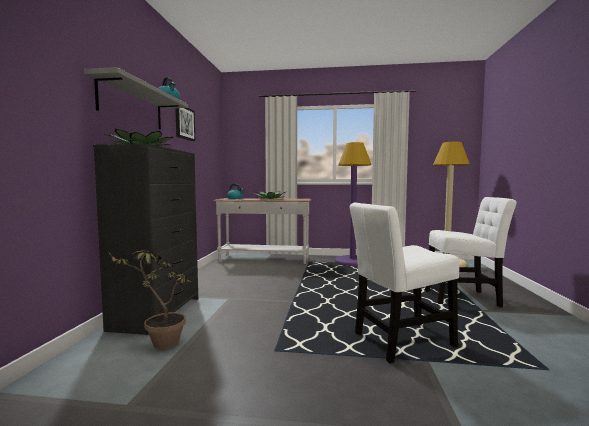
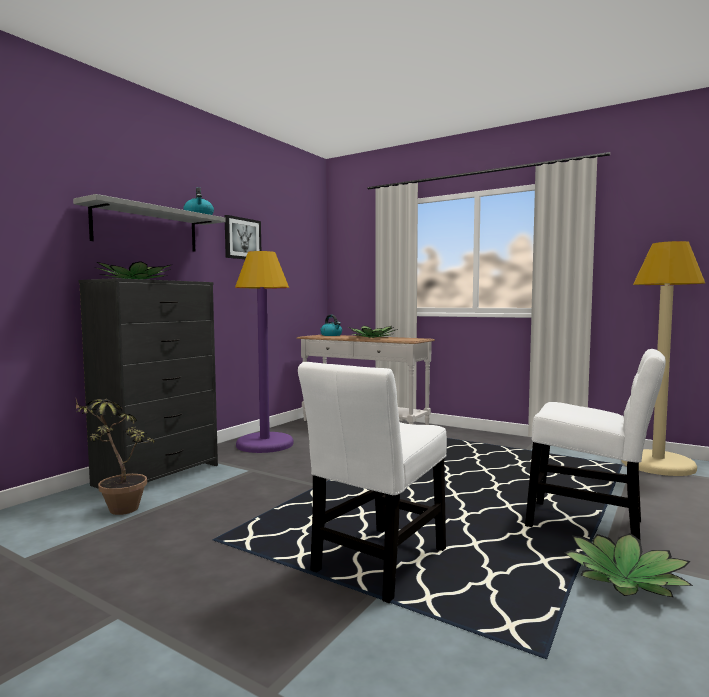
camera: 25 degrees right, 0 degrees up
purple floor lamp [335,142,371,266] -> purple floor lamp moved to [235,251,293,453]
white chair [350,203,460,363] -> white chair turned 60 degrees counterclockwise [298,362,447,603]
none -> potted plant [564,533,693,597]

